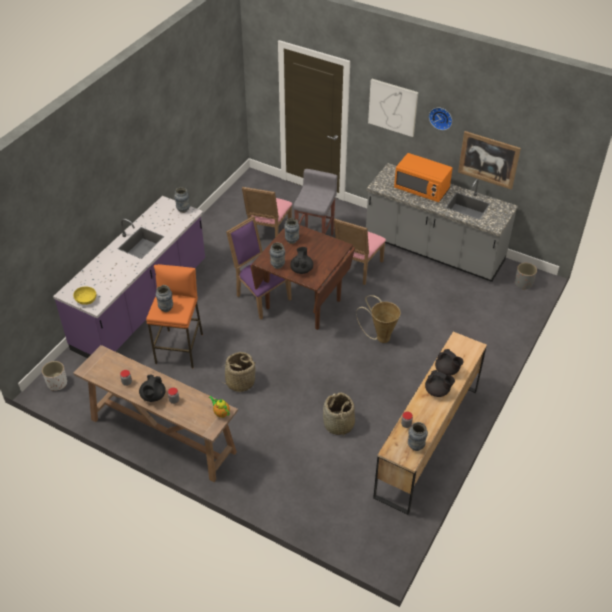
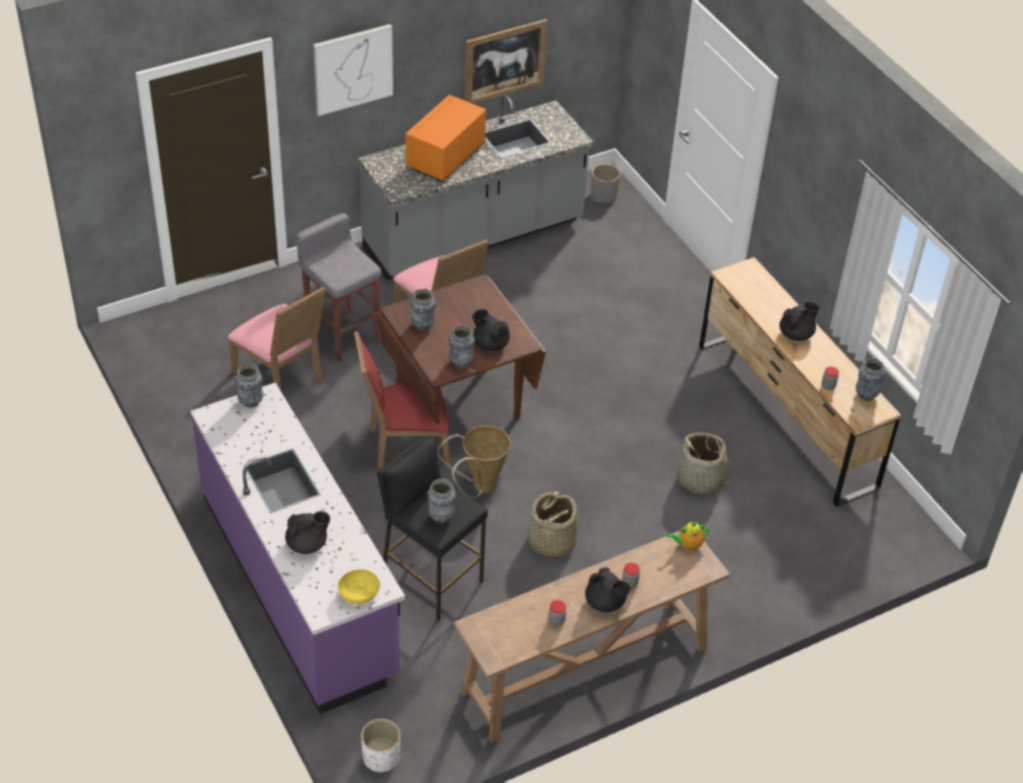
camera: 60 degrees left, 0 degrees up
orange stool [146,264,203,368] -> black stool [377,435,488,621]
purple chair [226,216,292,319] -> red chair [354,331,450,469]
basket [356,295,401,343] -> basket moved to [438,425,510,498]
orange microwave [394,153,453,202] -> orange microwave turned 150 degrees clockwise [406,95,486,182]
wall clock [429,107,452,130] -> none
black teapot [435,349,464,376] -> black teapot moved to [285,511,330,554]

